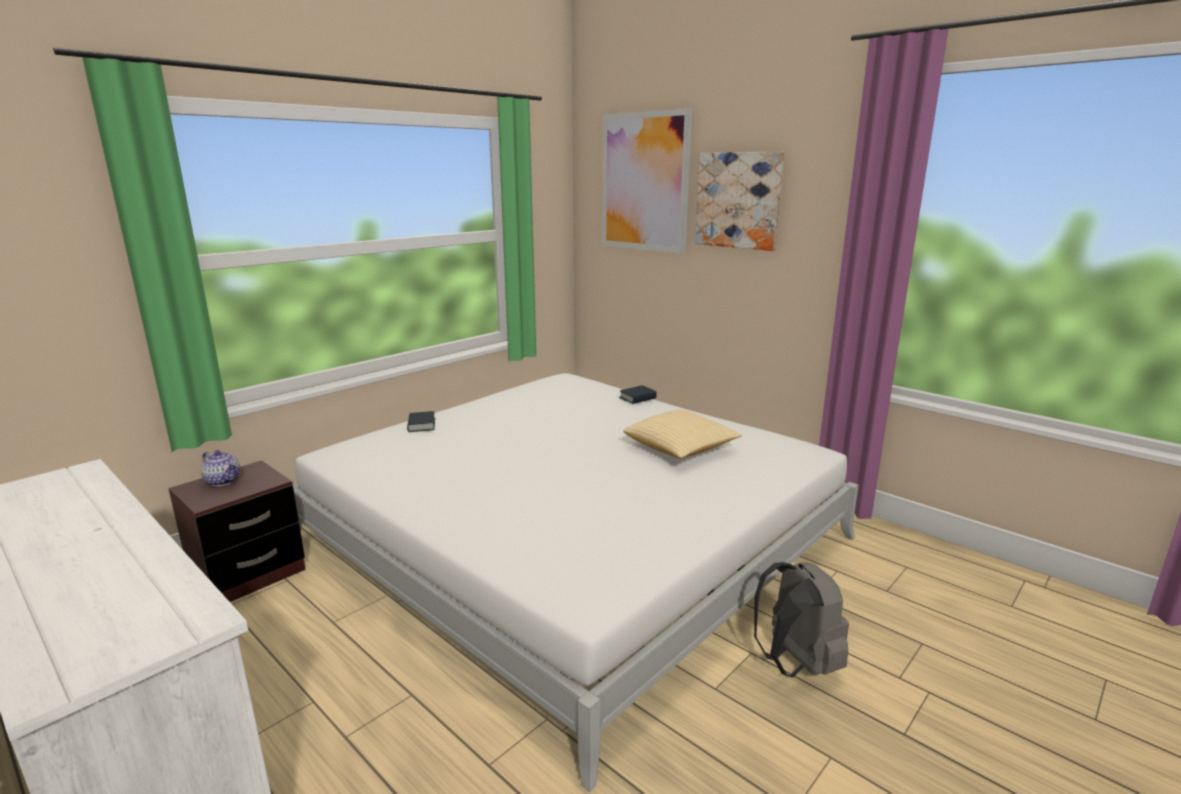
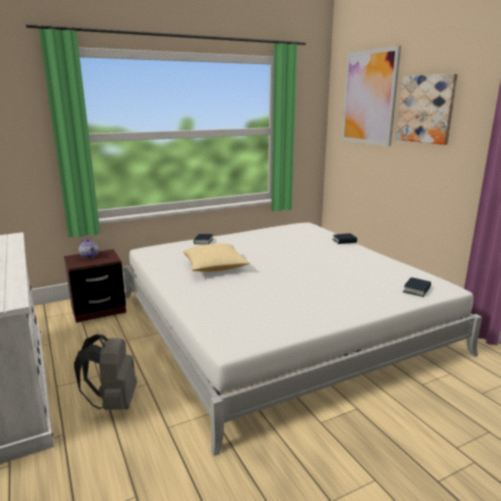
camera: 20 degrees right, 0 degrees up
pillow [623,410,742,459] -> pillow moved to [184,243,250,272]
grey backpack [754,562,849,677] -> grey backpack moved to [74,334,137,410]
none -> book [403,277,431,297]

